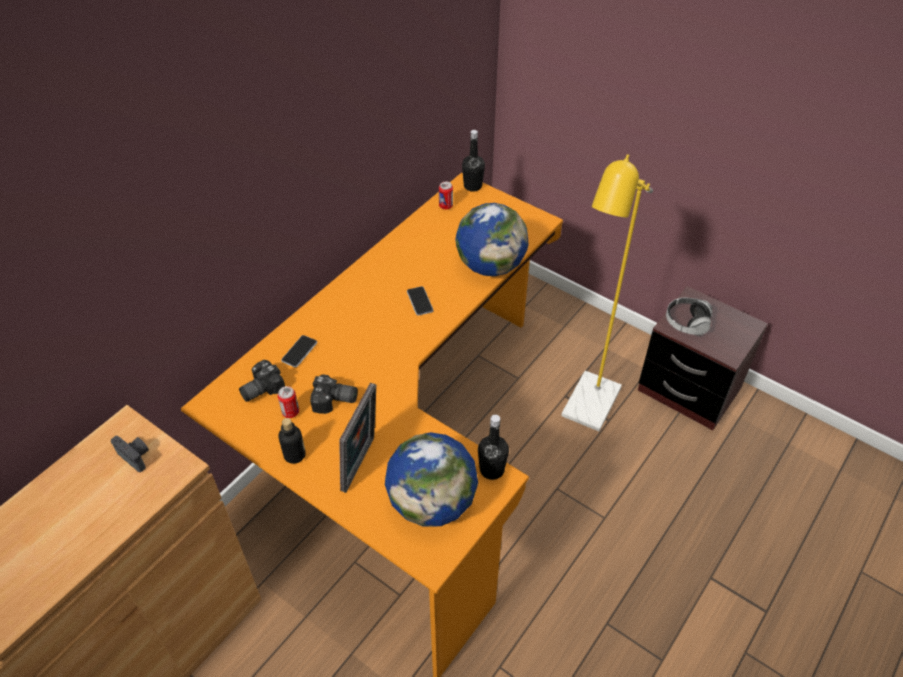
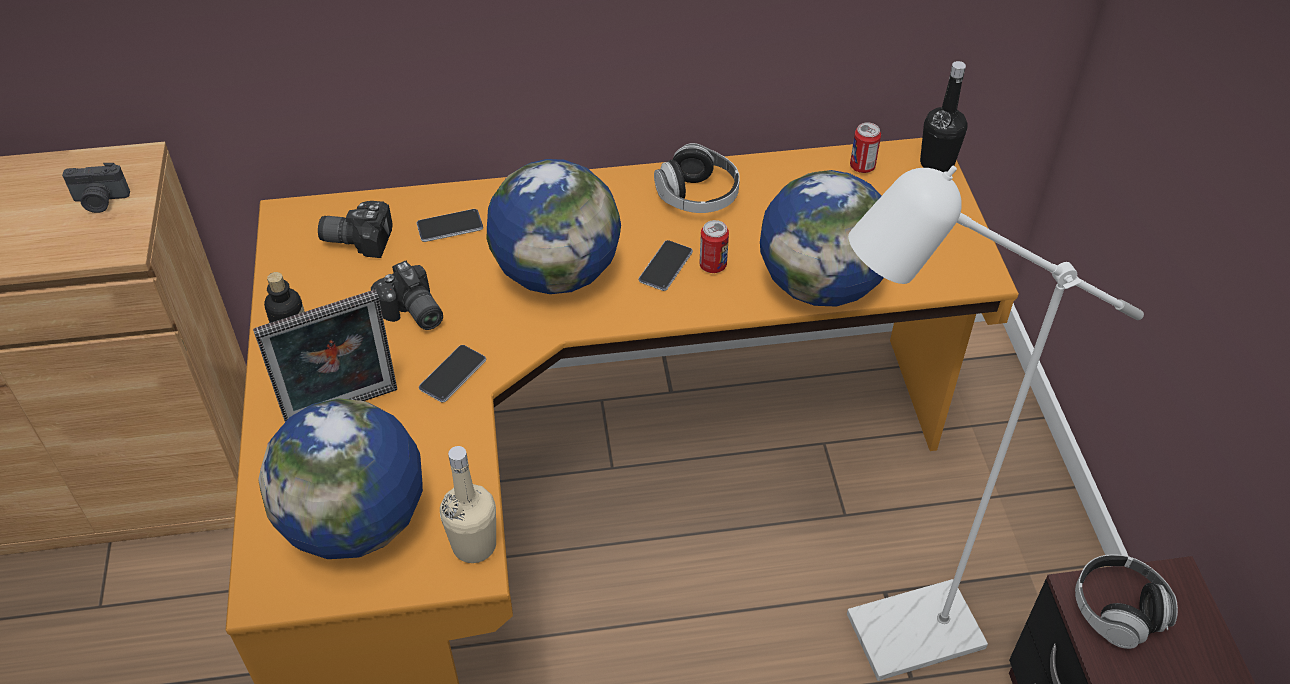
camera: 45 degrees right, 0 degrees up
camera [111,436,149,472] -> camera turned 90 degrees clockwise [62,163,130,213]
can [278,386,299,418] -> can moved to [699,220,729,273]
black bottle [478,415,509,480] -> beige bottle [440,446,496,563]
yellow floor lamp [561,154,653,431] -> white floor lamp [847,166,1144,681]
none -> phone [419,345,486,402]
none -> globe [487,159,621,294]
none -> headphones [654,143,740,213]

